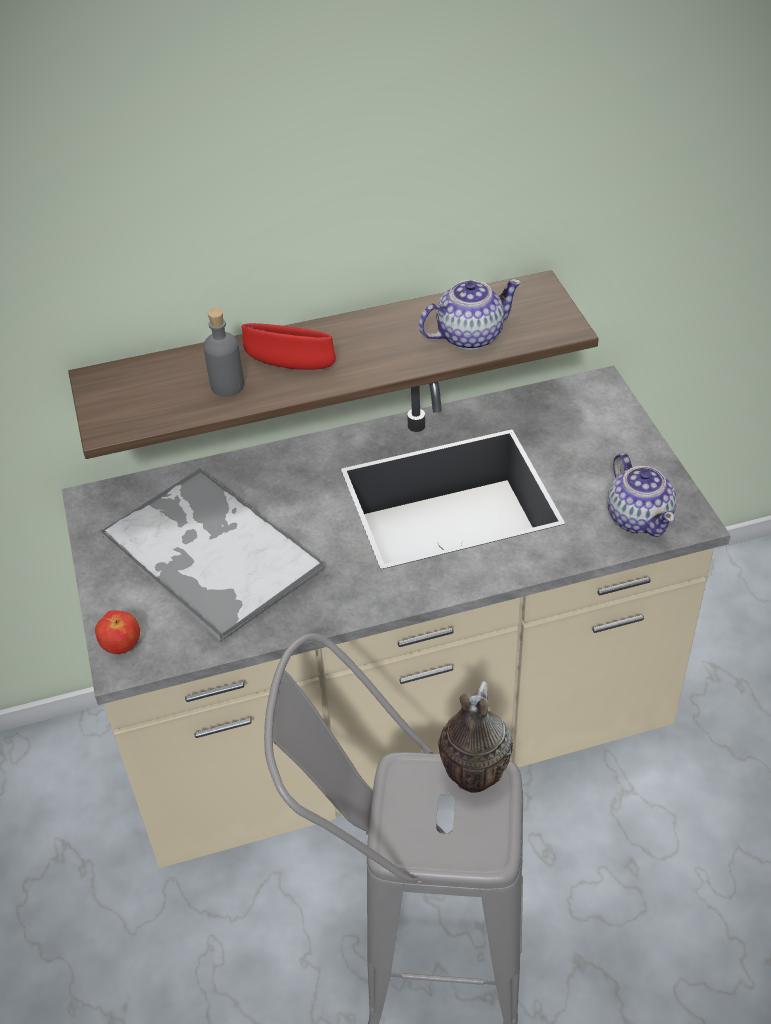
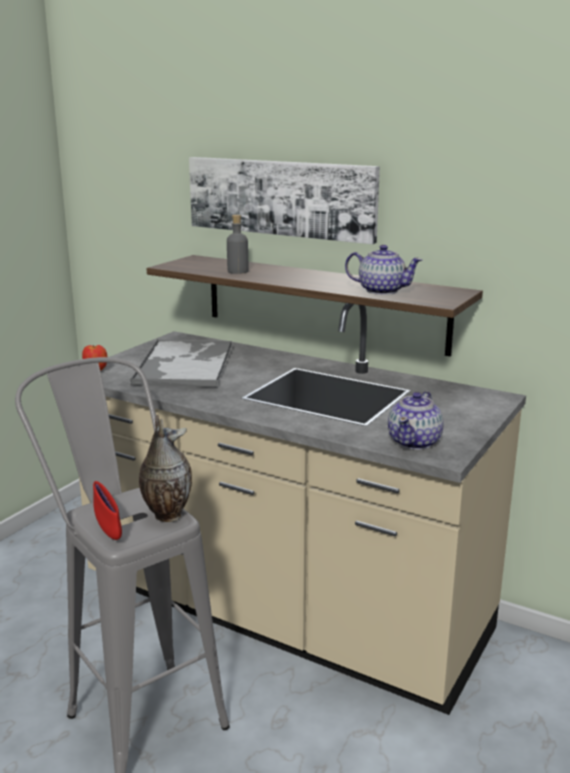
camera: 45 degrees right, 25 degrees down
red bowl [242,323,336,370] -> red bowl moved to [93,481,122,540]
none -> picture [189,157,380,244]

